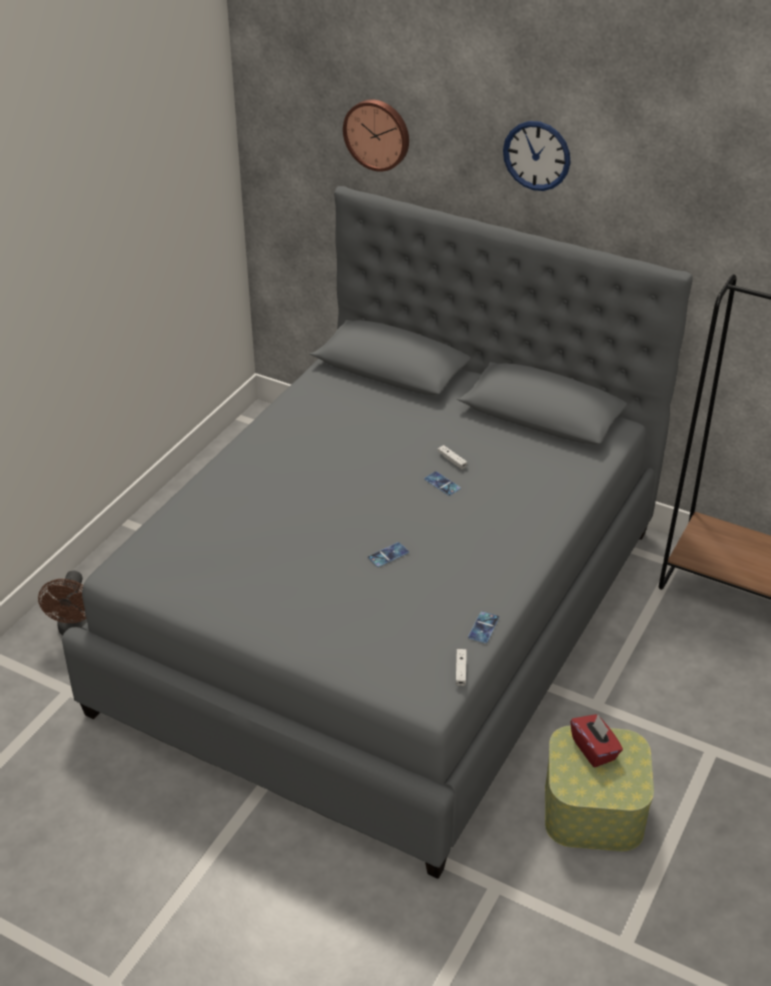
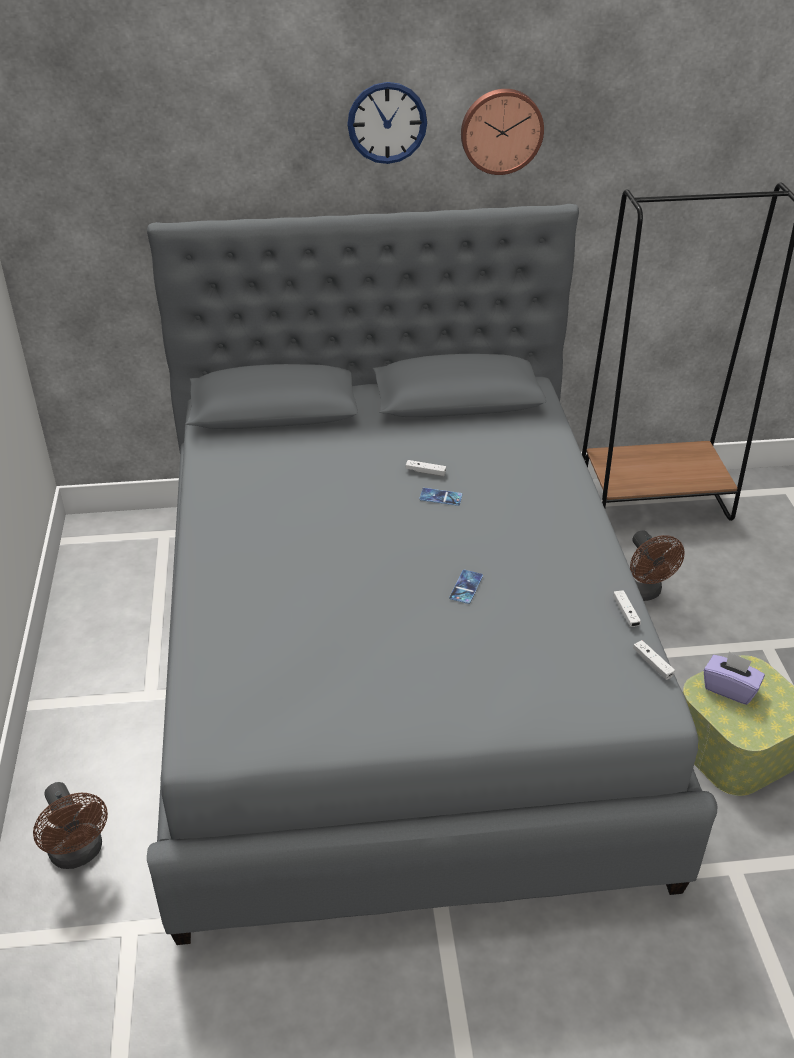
camera: 35 degrees left, 0 degrees up
wall clock [343,99,409,172] -> wall clock moved to [461,89,544,175]
phone [468,611,499,643] -> white game controller [613,590,641,627]
red tissue box [570,714,623,767] -> purple tissue box [704,652,765,705]
none -> brown fan [630,530,685,601]

